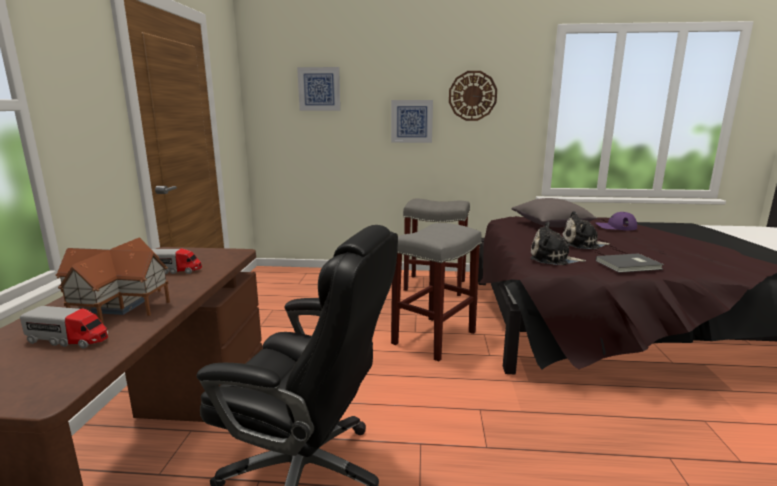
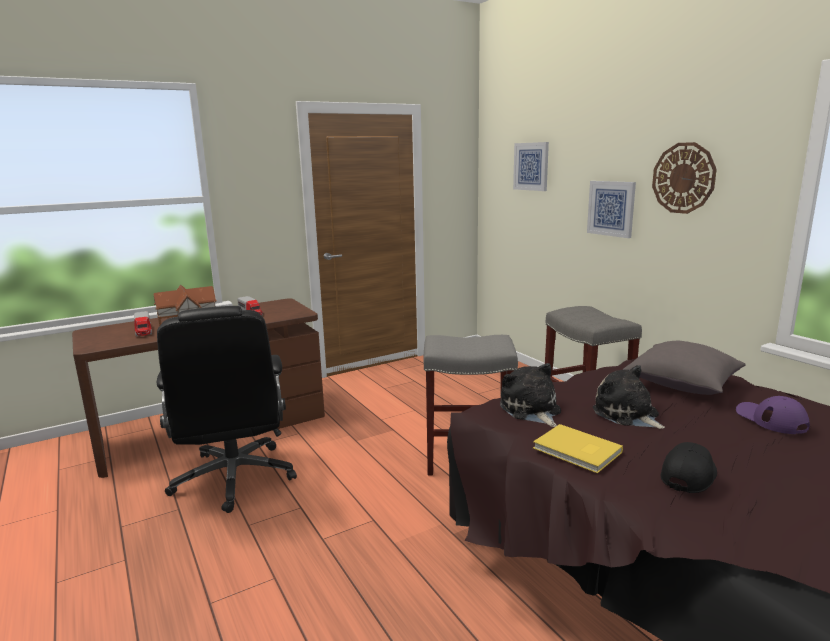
camera: 55 degrees right, 0 degrees up
grey book [596,253,664,273] -> yellow book [533,424,623,473]
none -> black cap [660,442,717,493]

